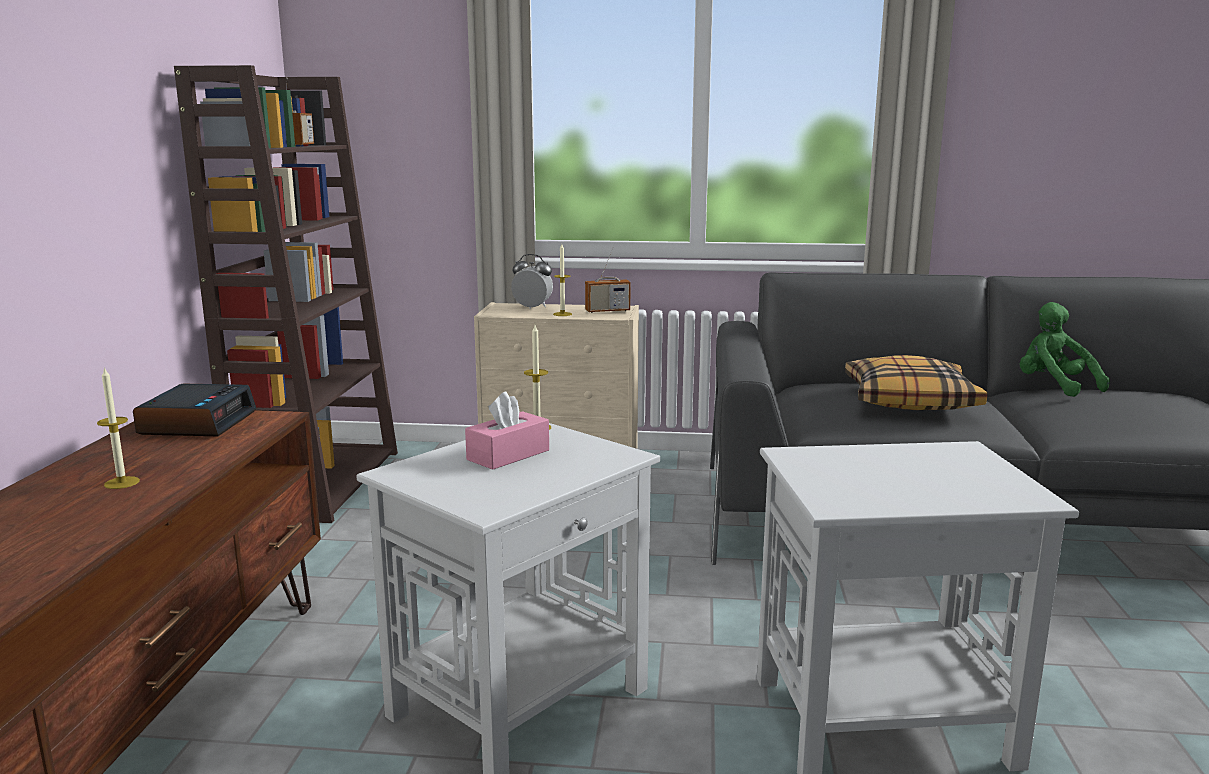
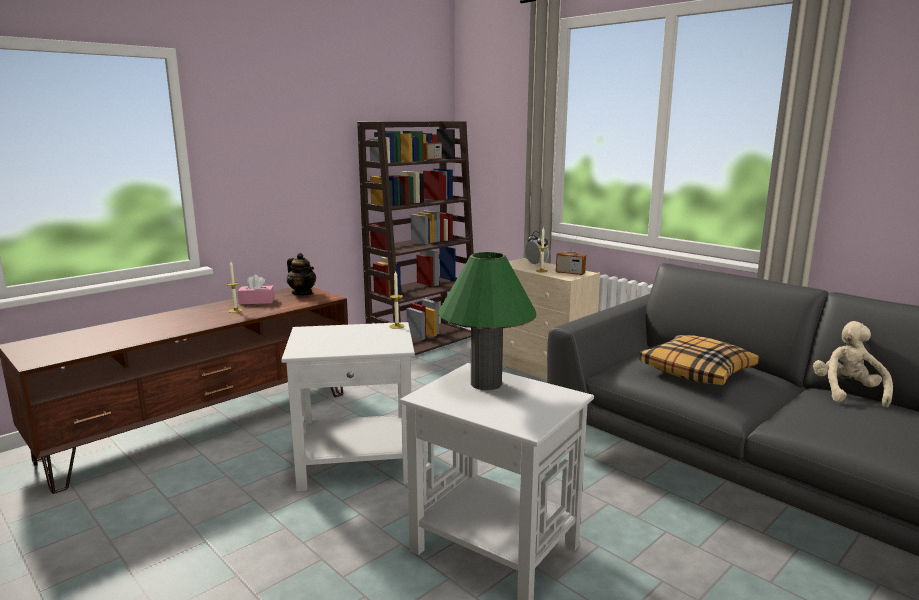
camera: 40 degrees right, 0 degrees up
alarm clock [133,383,257,436] -> teapot [287,253,316,295]
pink tissue box [465,392,549,470] -> pink tissue box moved to [238,275,275,304]
green plush toy [1020,302,1110,397] -> beige plush toy [813,321,893,408]
none -> green table lamp [438,252,536,390]

